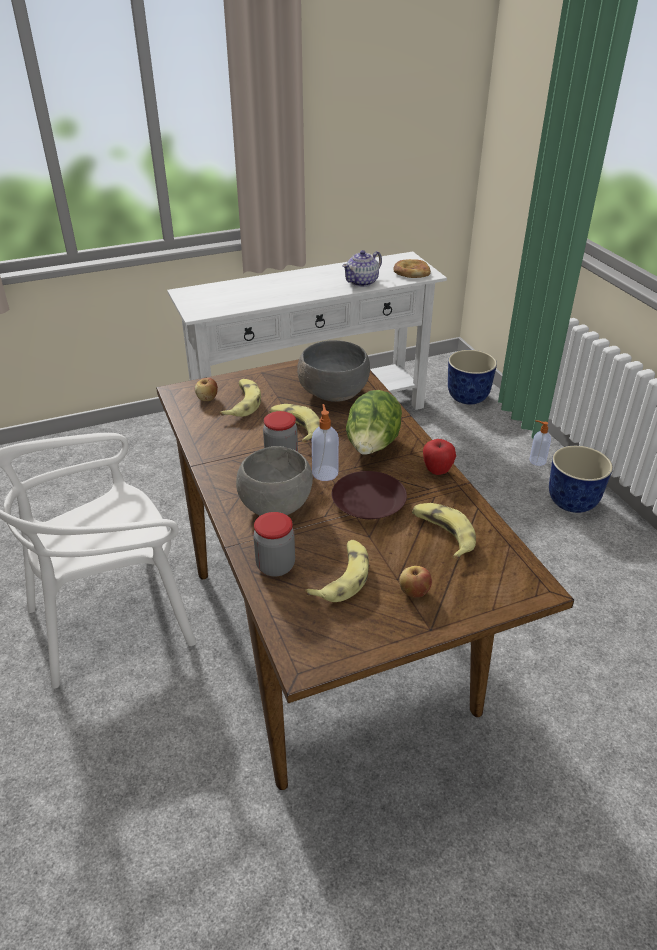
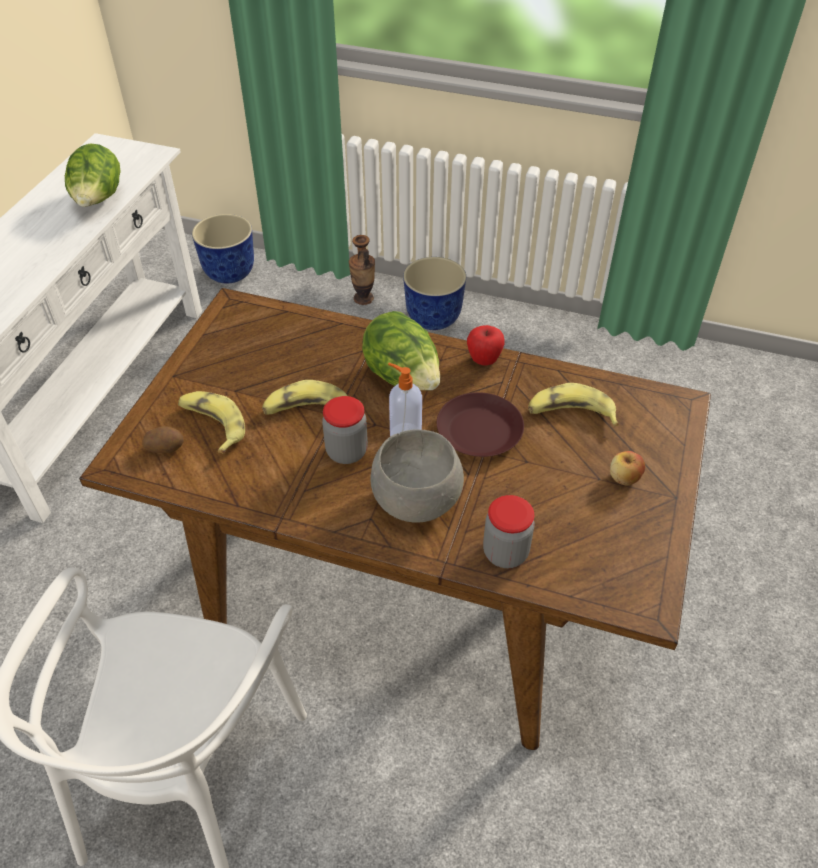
camera: 50 degrees left, 10 degrees up
apple [195,378,218,401] -> potato [142,426,184,453]
grey bowl [297,340,370,402] -> none
banana [305,540,369,602] -> none
teapot [342,250,382,287] -> lettuce [65,143,121,207]
bread [393,259,431,278] -> none
soap dispenser [529,420,551,466] -> vase [349,235,375,305]

